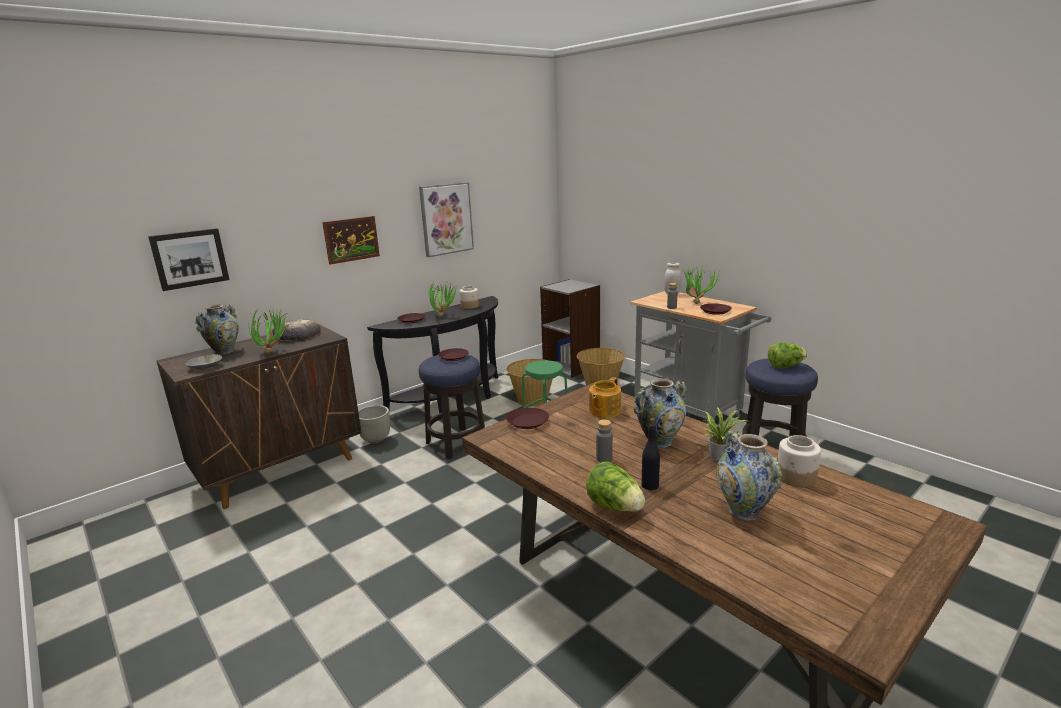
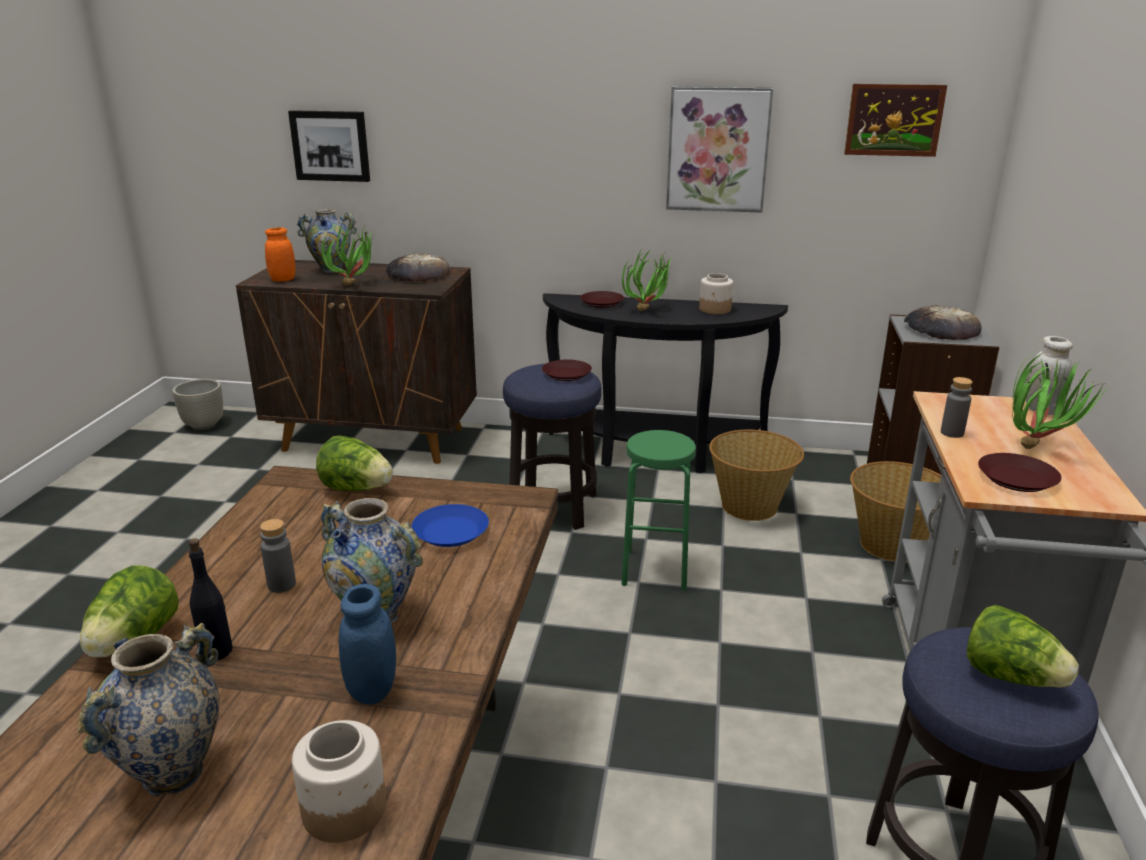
camera: 50 degrees right, 5 degrees up
grey bowl [186,354,222,370] -> orange jar [265,227,295,282]
picture [322,216,380,265] -> picture moved to [844,84,947,157]
grey planter [358,405,390,444] -> grey planter moved to [172,379,223,430]
brown plate [506,408,549,429] -> lettuce [316,435,393,491]
teapot [589,377,621,418] -> blue plate [411,504,489,547]
potted plant [703,407,747,461] -> blue jar [339,584,396,704]
none -> bread [904,305,981,340]

